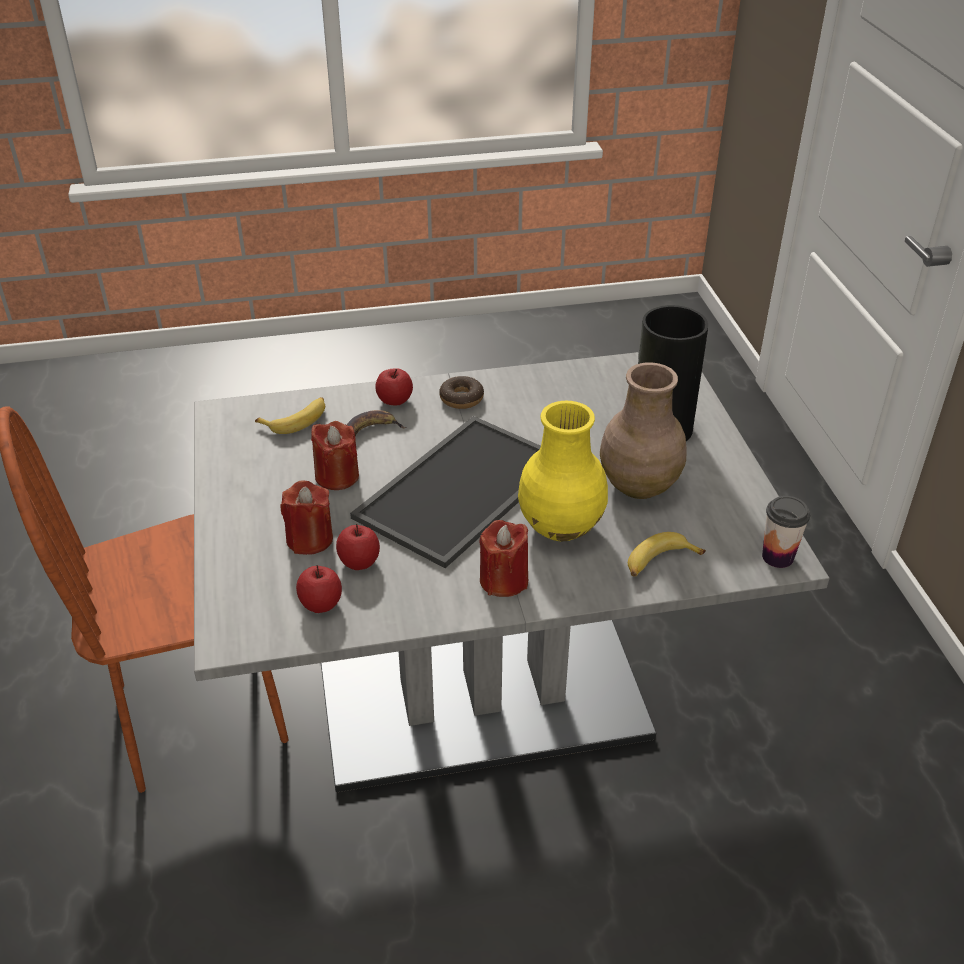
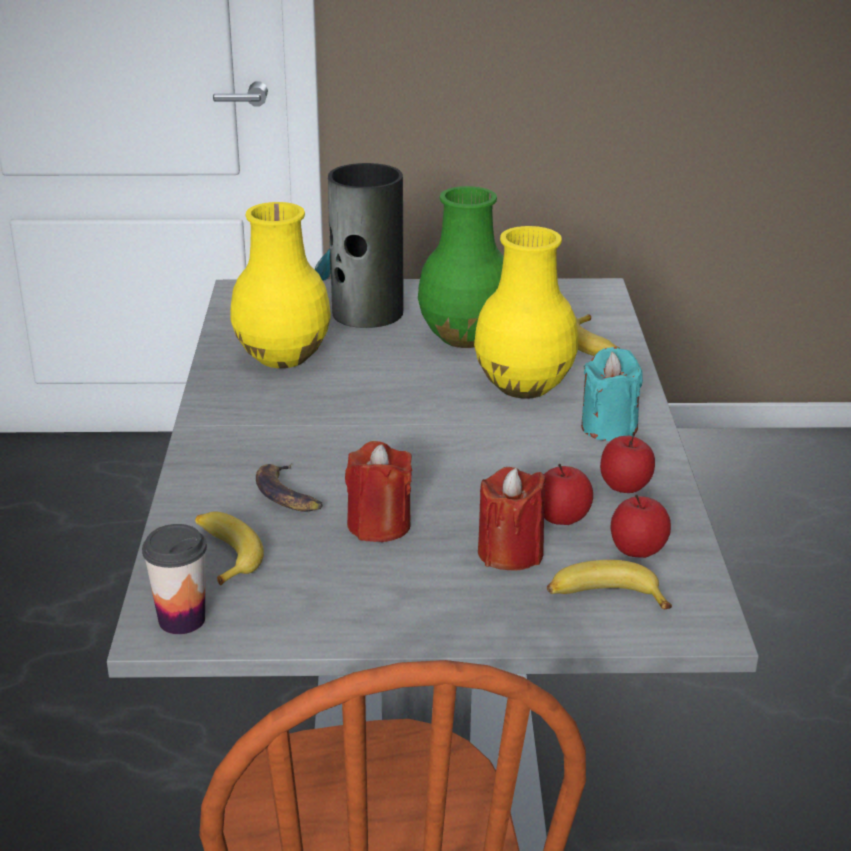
camera: 80 degrees left, 10 degrees down
tray [350,416,541,568] -> none
apple [375,369,413,406] -> apple moved to [600,432,655,493]
donut [439,376,484,409] -> none
red candle [479,520,528,597] -> turquoise candle [581,347,643,441]
brown vase [600,362,687,499] -> green vase [418,186,504,348]
cup [762,496,810,568] -> cup moved to [142,524,207,634]
none -> yellow vase [230,202,331,368]
none -> banana [547,560,672,609]

